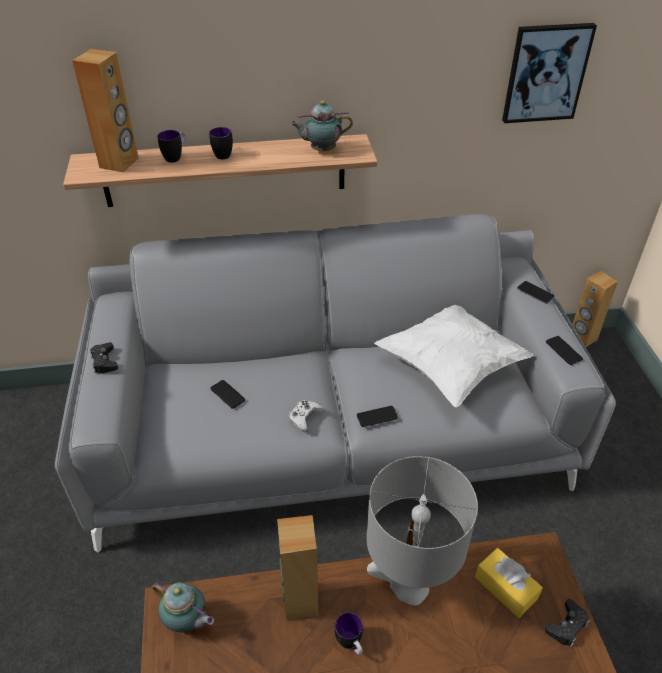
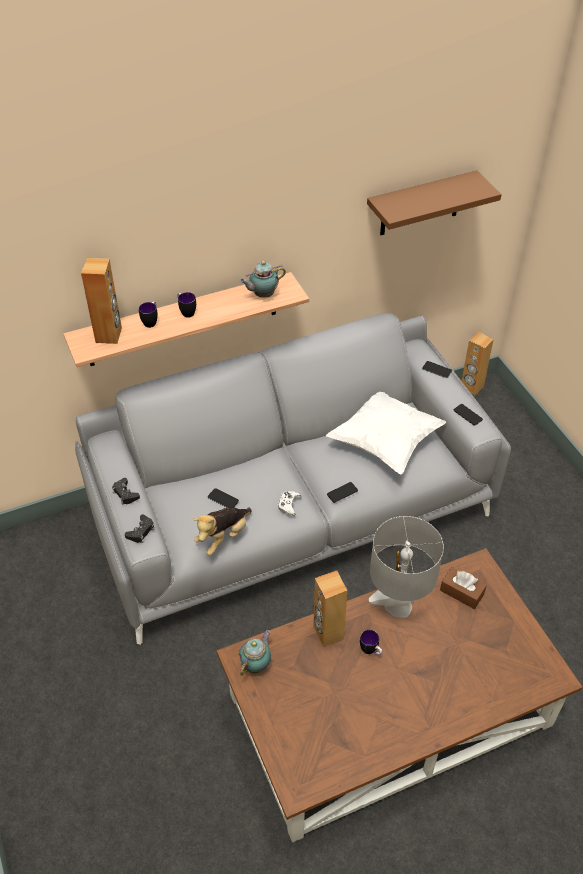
camera: 15 degrees left, 5 degrees up
teapot [152,581,214,633] -> teapot turned 75 degrees counterclockwise [239,630,271,675]
yellow tissue box [475,548,543,618] -> brown tissue box [440,567,486,609]
picture [502,23,597,123] -> brown shelf [367,170,502,235]
black game controller [545,599,590,647] -> black game controller moved to [125,514,155,543]
none -> plush toy [193,507,252,555]

